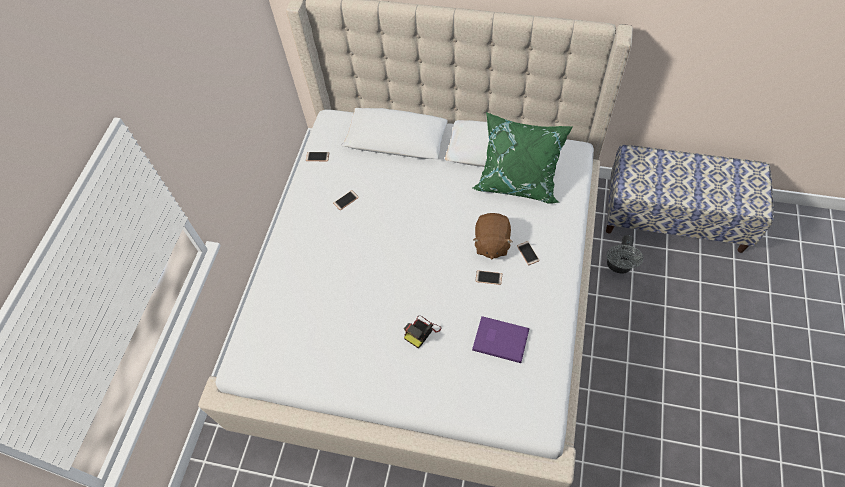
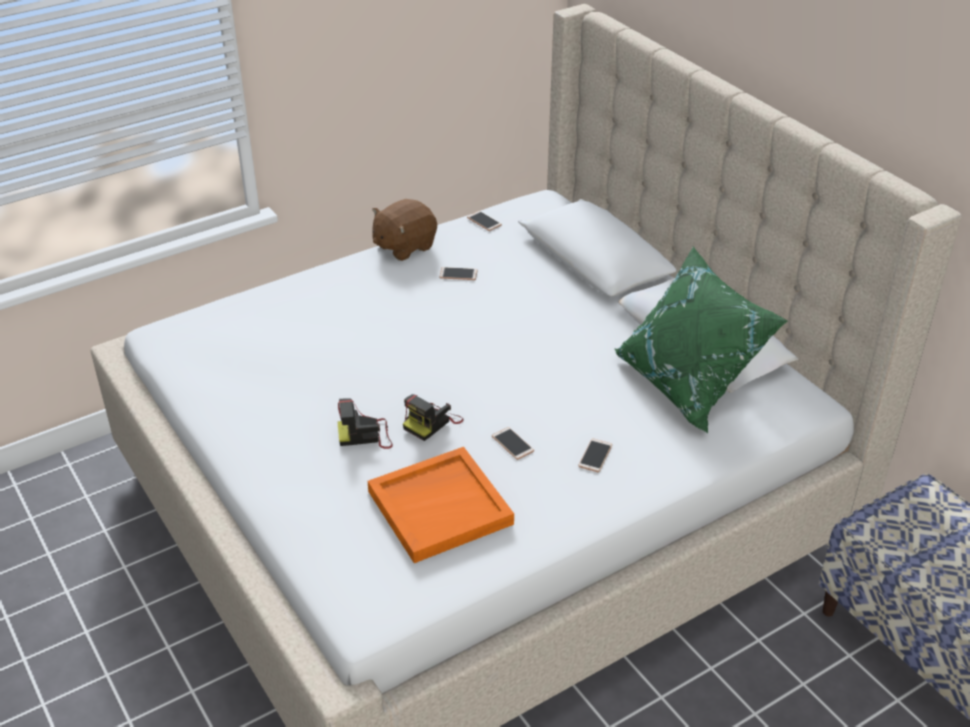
camera: 40 degrees right, 20 degrees down
purple book [472,316,530,363] -> orange tray [368,447,514,563]
brown plush toy [473,213,513,259] -> brown plush toy moved to [372,199,437,261]
grey fan [607,235,643,273] -> none
none -> camera [403,394,464,441]

